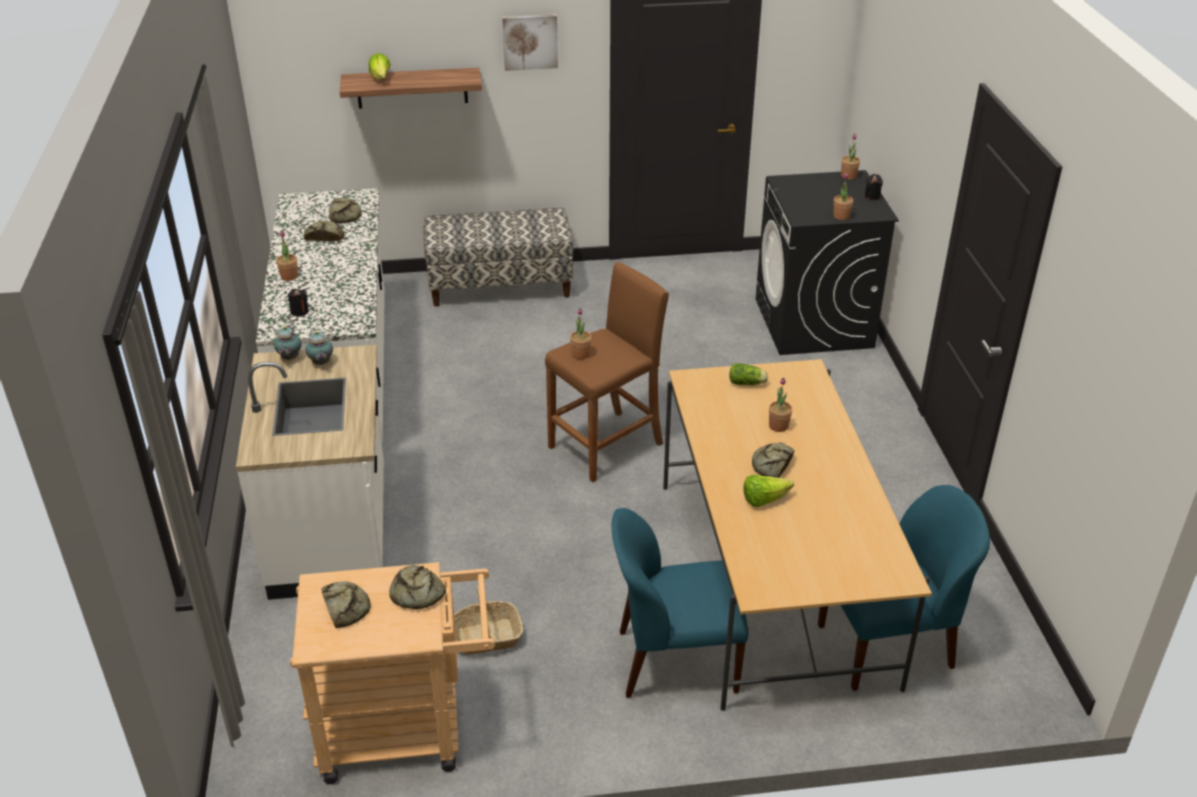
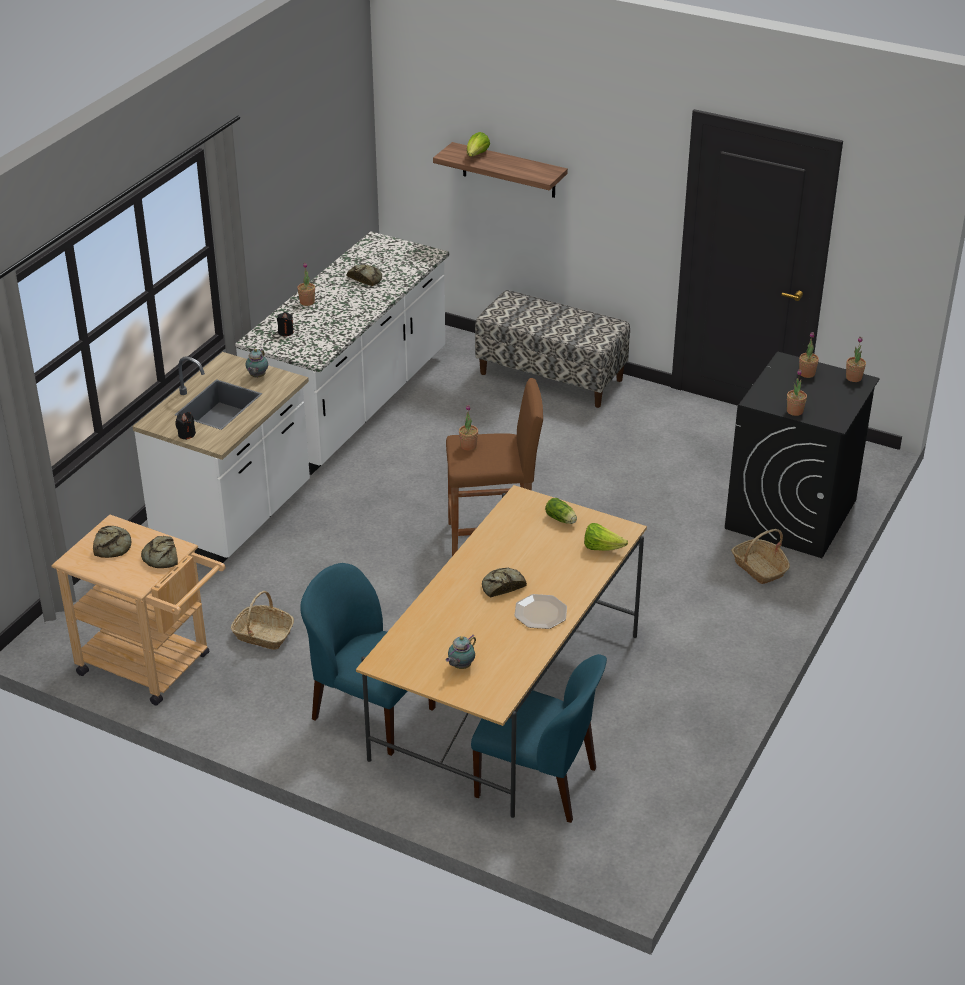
camera: 35 degrees right, 0 degrees up
teapot [274,325,302,360] -> teapot moved to [446,635,476,669]
bread [329,198,362,223] -> none
picture [502,14,558,71] -> none
lettuce [743,475,794,507] -> lettuce moved to [584,523,628,551]
potted plant [769,378,792,432] -> potted plant moved to [799,332,819,378]
black candle [865,174,883,200] -> black candle moved to [175,412,196,440]
none -> plate [514,594,567,629]
none -> basket [731,529,790,584]

